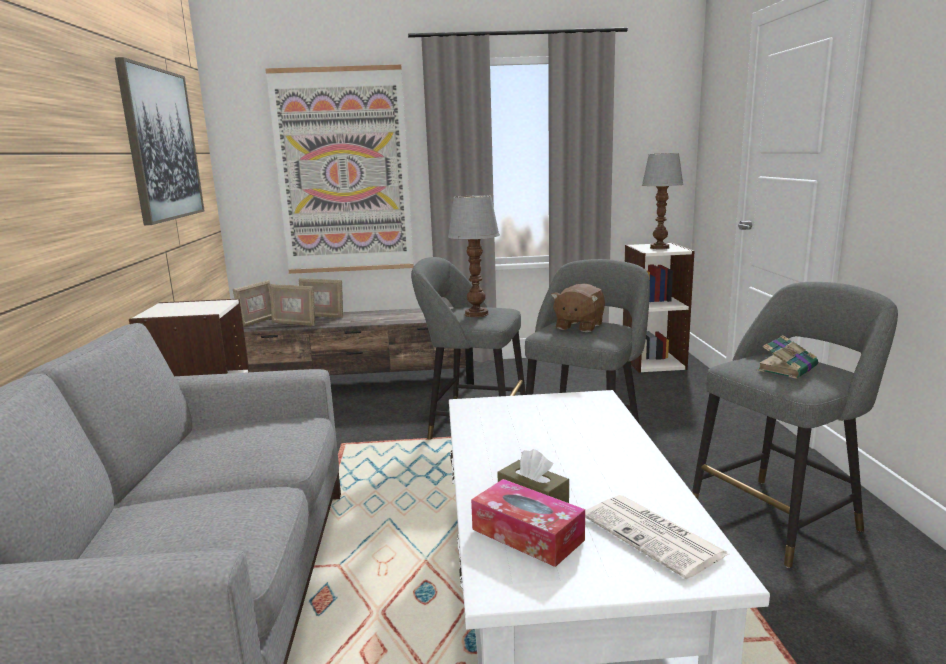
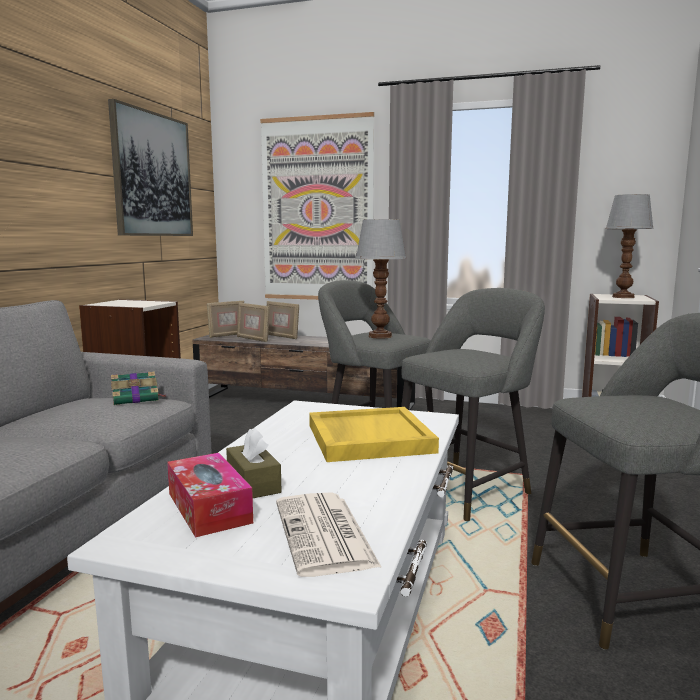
camera: 20 degrees right, 5 degrees down
brown plush toy [551,283,605,332] -> none
book [757,335,818,379] -> book moved to [111,371,165,405]
none -> yellow tray [309,407,439,462]

